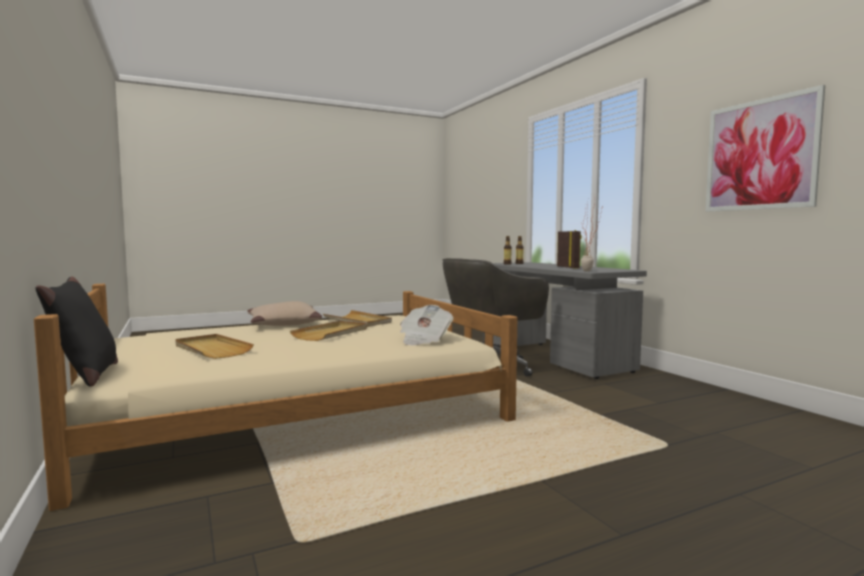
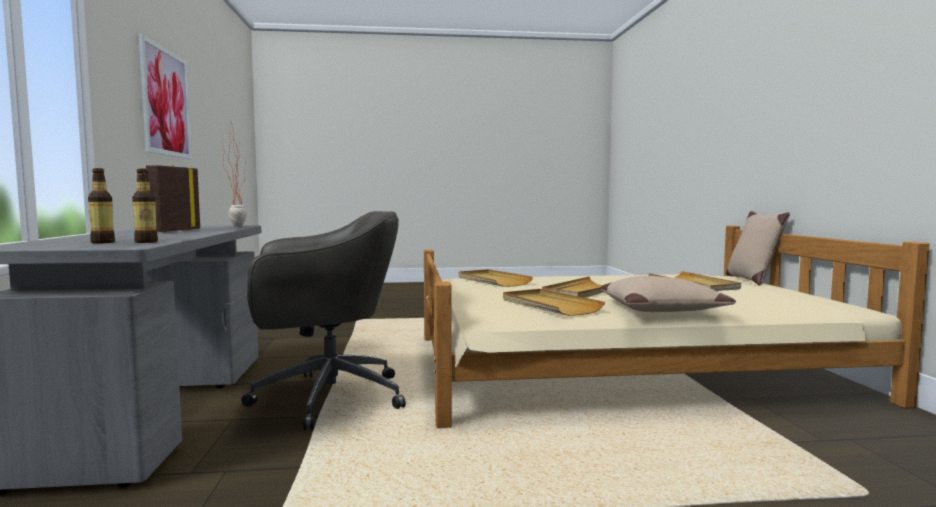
camera: 160 degrees left, 0 degrees up
black pillow [35,277,118,387] -> beige pillow [726,211,790,286]
newspaper [400,305,454,345] -> beige tray [459,269,533,287]

